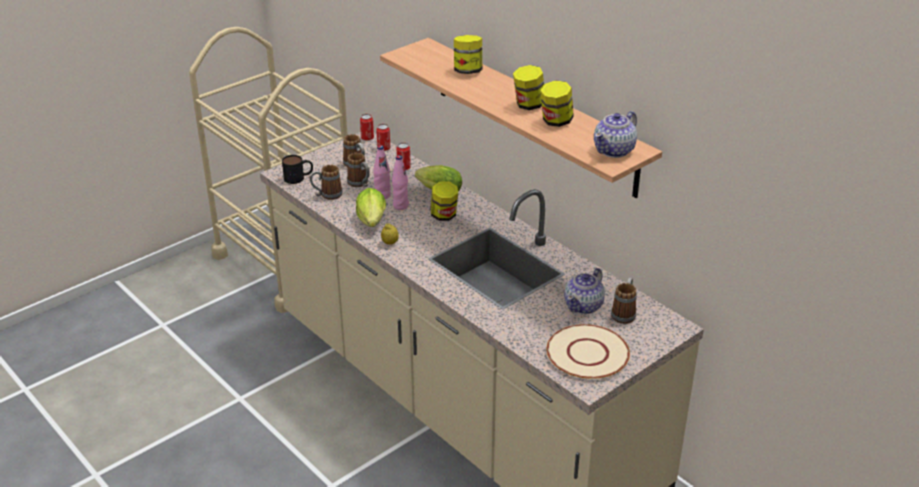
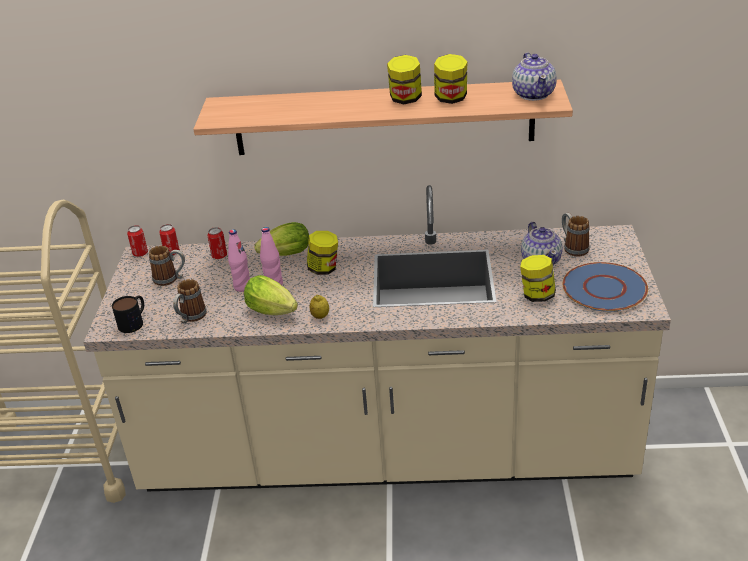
camera: 45 degrees left, 0 degrees up
mug [347,153,370,187] -> none
jar [454,35,482,74] -> jar moved to [520,255,556,302]
beige plate [547,324,630,379] -> blue plate [563,262,648,312]

